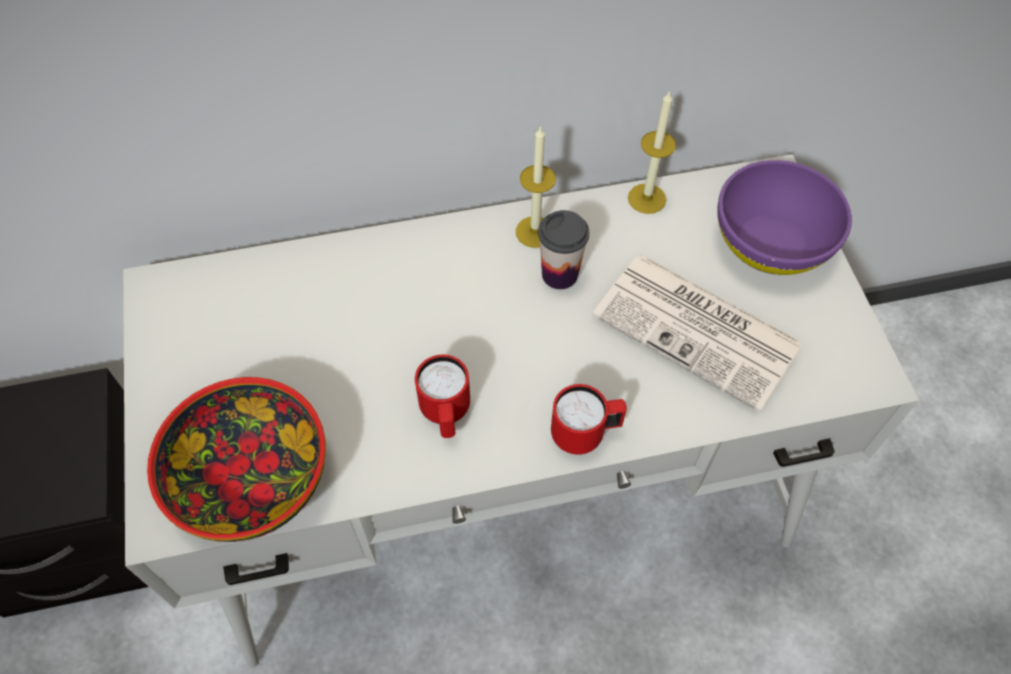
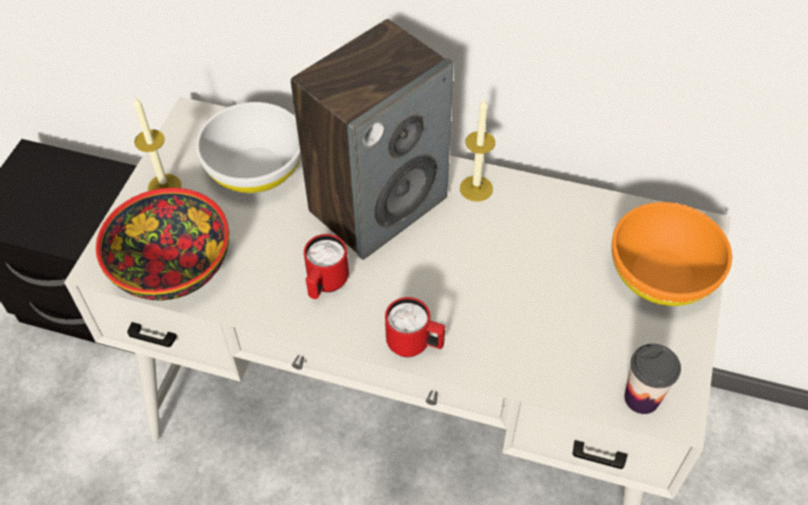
camera: 30 degrees right, 5 degrees down
cup [538,210,589,289] -> cup moved to [624,344,681,414]
newspaper [592,255,803,412] -> none
candle [628,90,676,214] -> candle moved to [133,97,181,191]
purple bowl [717,160,852,275] -> orange bowl [612,202,732,306]
none -> white bowl [196,102,301,194]
none -> speaker [291,19,454,260]

